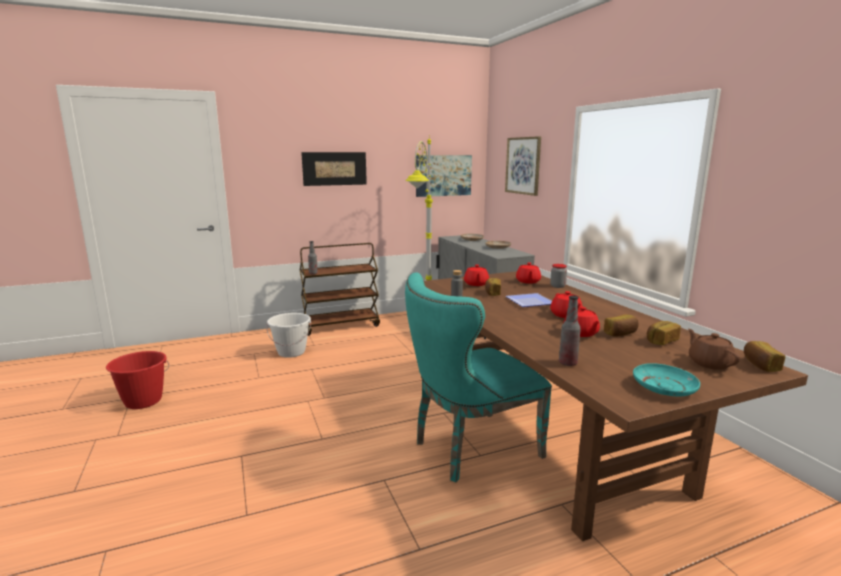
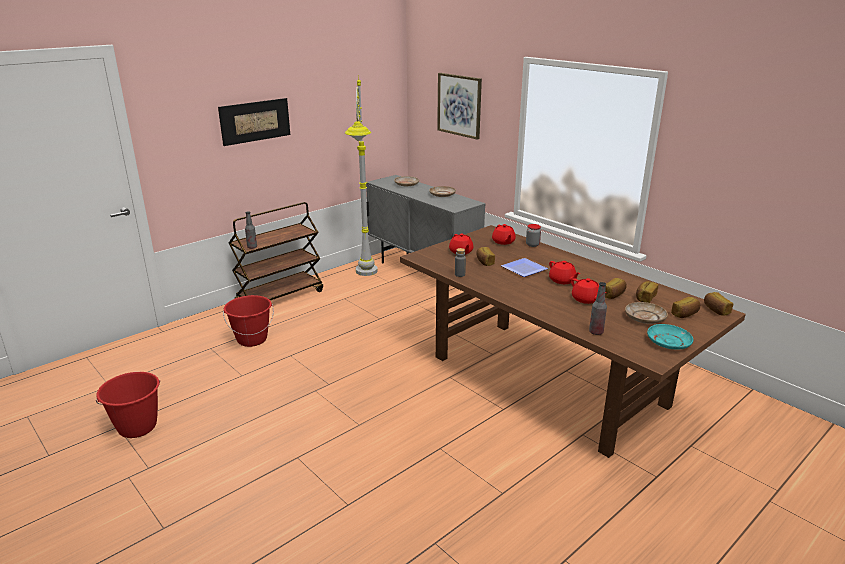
camera: 20 degrees left, 10 degrees up
white bucket [267,313,311,358] -> red bucket [223,295,274,347]
turquoise chair [405,272,552,482] -> none
picture [416,155,472,197] -> none
brown teapot [688,329,740,370] -> bread [671,297,700,318]
none -> beige plate [625,302,668,324]

